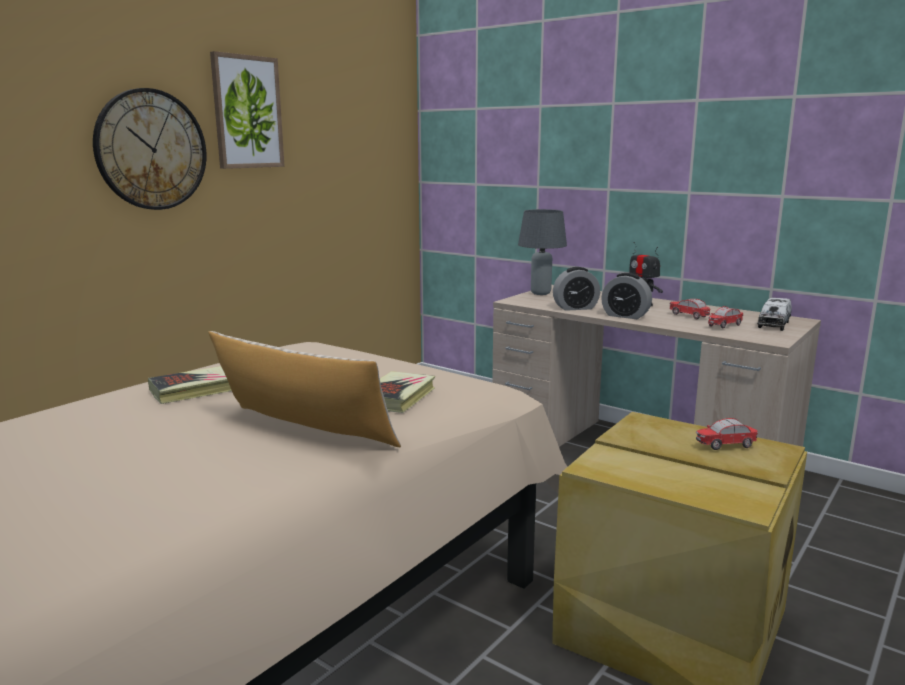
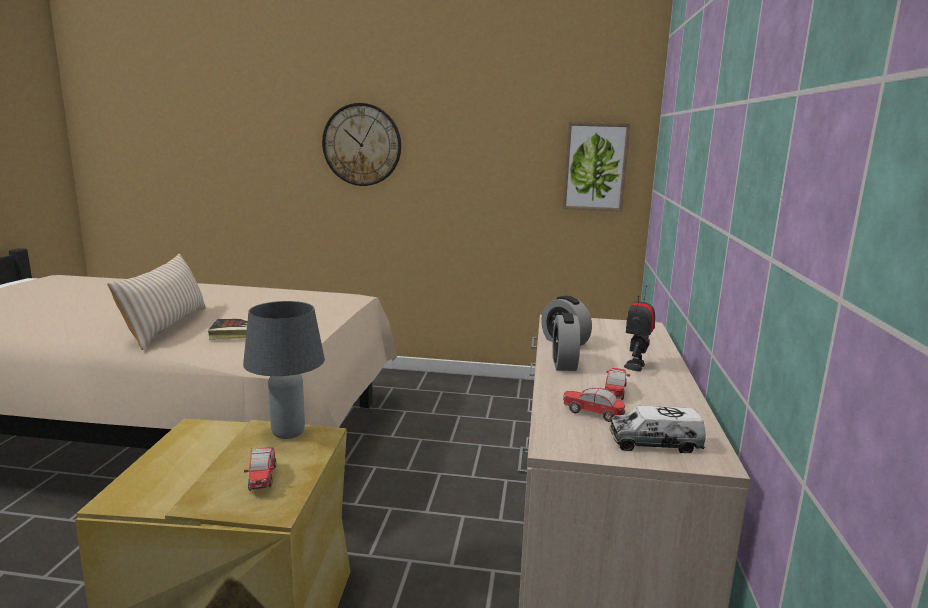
camera: 60 degrees right, 0 degrees up
book [148,366,232,404] -> none
picture [210,51,285,169] -> picture moved to [562,122,630,212]
grey table lamp [518,209,567,295] -> grey table lamp moved to [243,301,325,439]
toy car [696,418,758,450] -> toy car turned 150 degrees counterclockwise [244,447,276,491]

